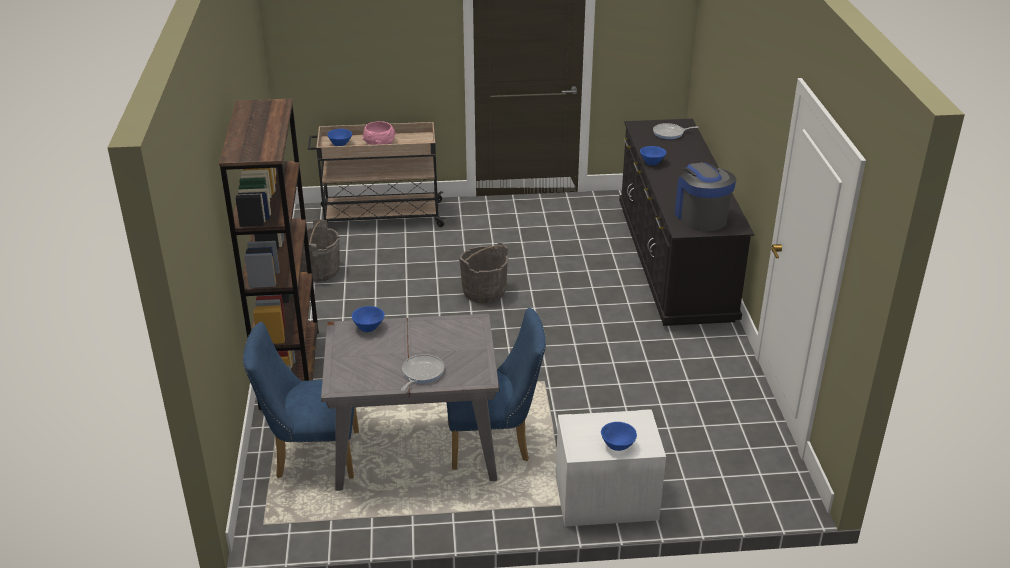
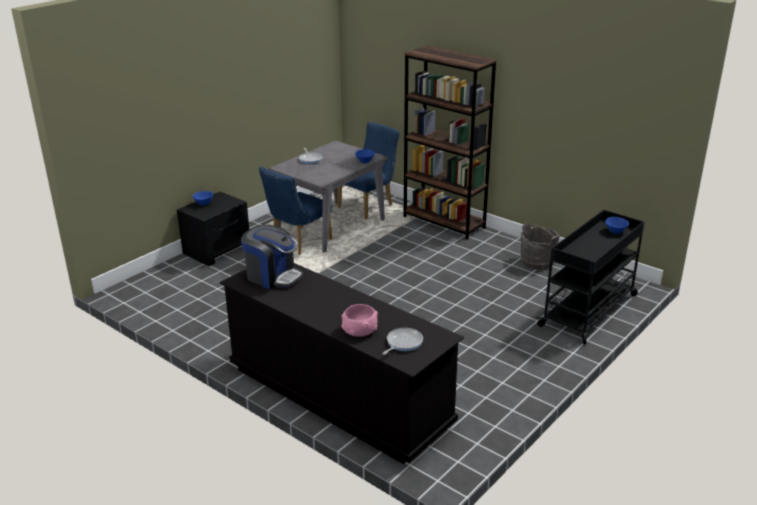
camera: 135 degrees right, 5 degrees down
beige cart [308,122,445,227] -> black cart [536,210,645,344]
pink bowl [362,121,396,145] -> pink bowl moved to [341,304,378,337]
grey bucket [459,242,508,303] -> none
white nightstand [556,409,666,527] -> black nightstand [177,192,249,266]
blue bowl [640,146,666,165] -> none

